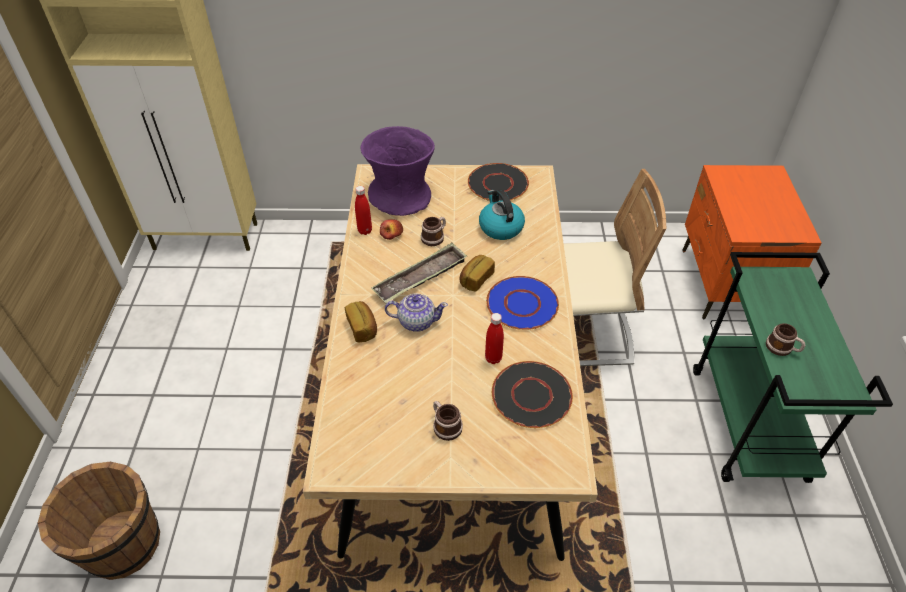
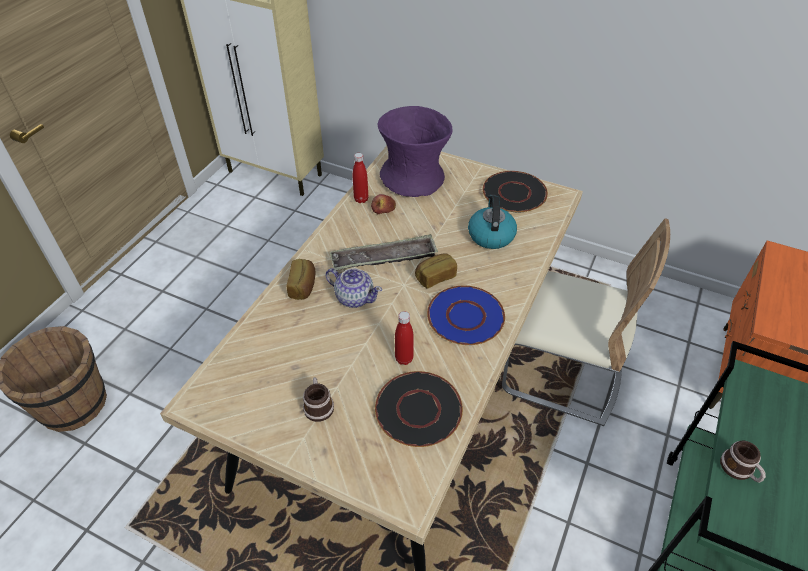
camera: 25 degrees right, 0 degrees up
mug [421,217,446,246] -> none

